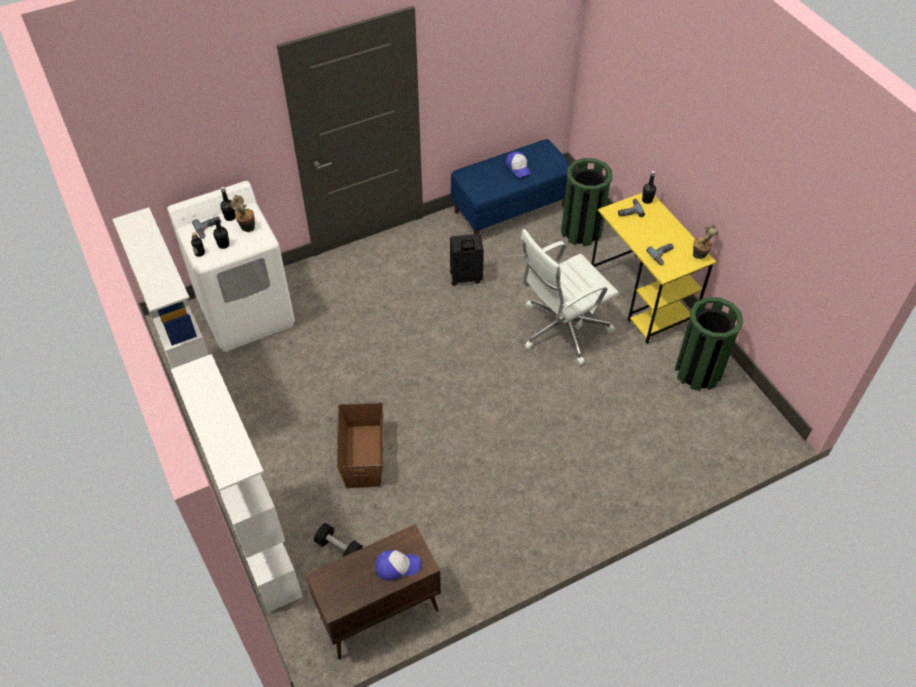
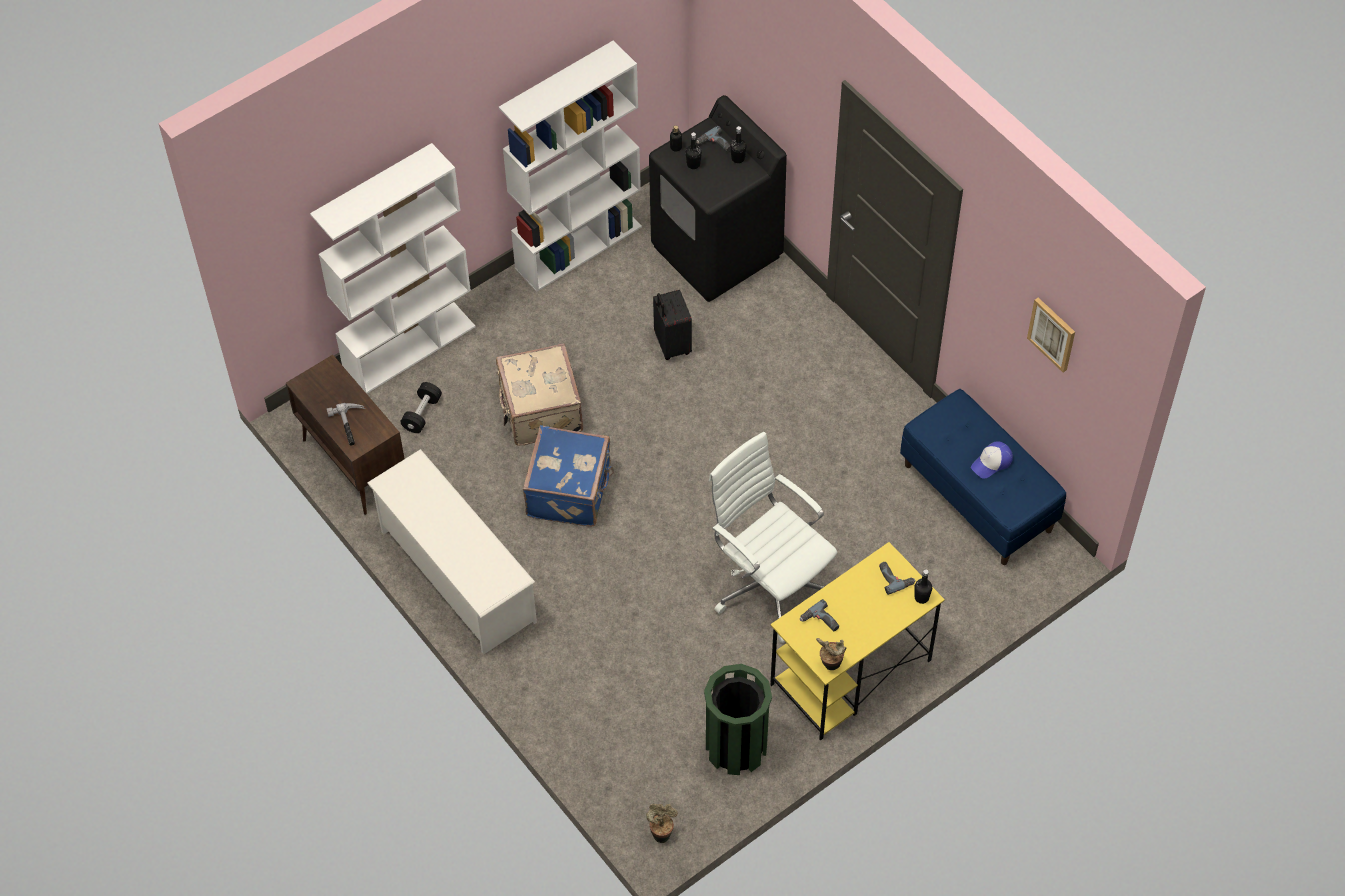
camera: 80 degrees right, 5 degrees up
white washing machine [167,181,295,352] -> black washing machine [649,95,787,302]
potted plant [230,195,255,232] -> potted plant moved to [646,804,678,843]
brown storage box [336,402,384,488] -> beige suitcase [496,343,583,446]
cap [375,550,421,581] -> hammer [327,403,365,446]
black suitcase [450,234,484,286] -> black suitcase moved to [653,290,692,360]
green trash can [561,158,613,246] -> none
none -> white shoe rack [367,449,537,655]
none -> blue suitcase [523,425,614,527]
none -> picture [1027,298,1075,372]

